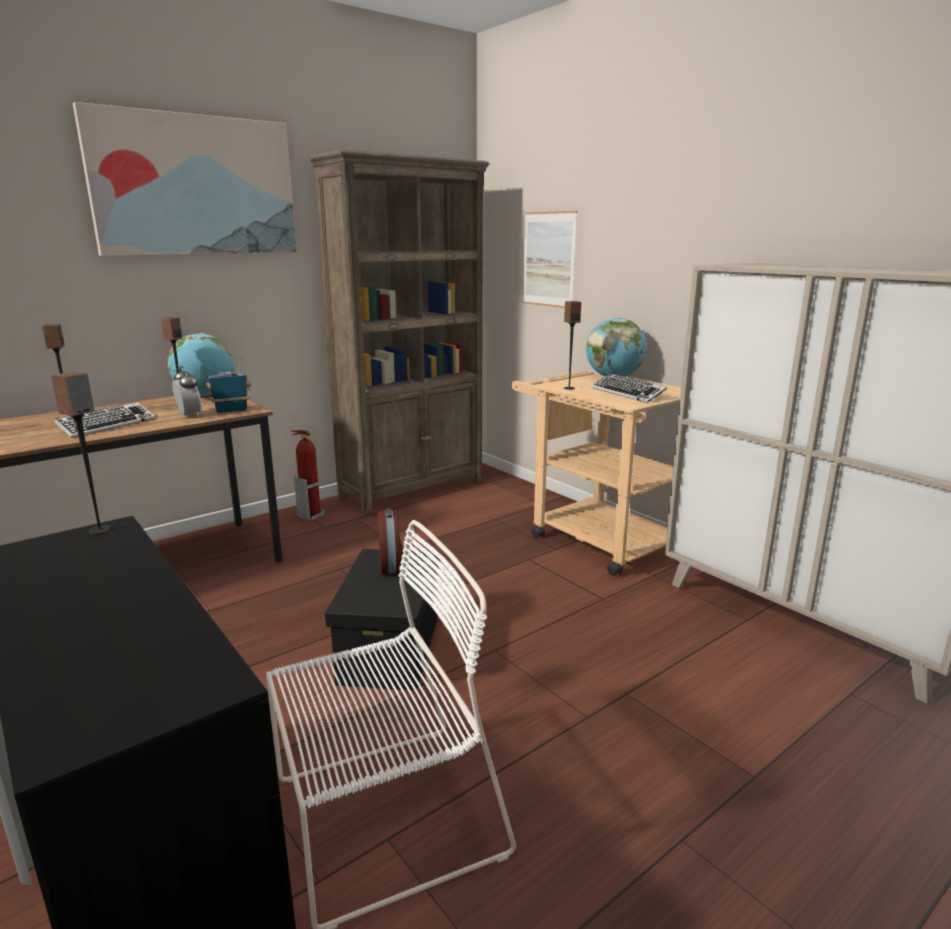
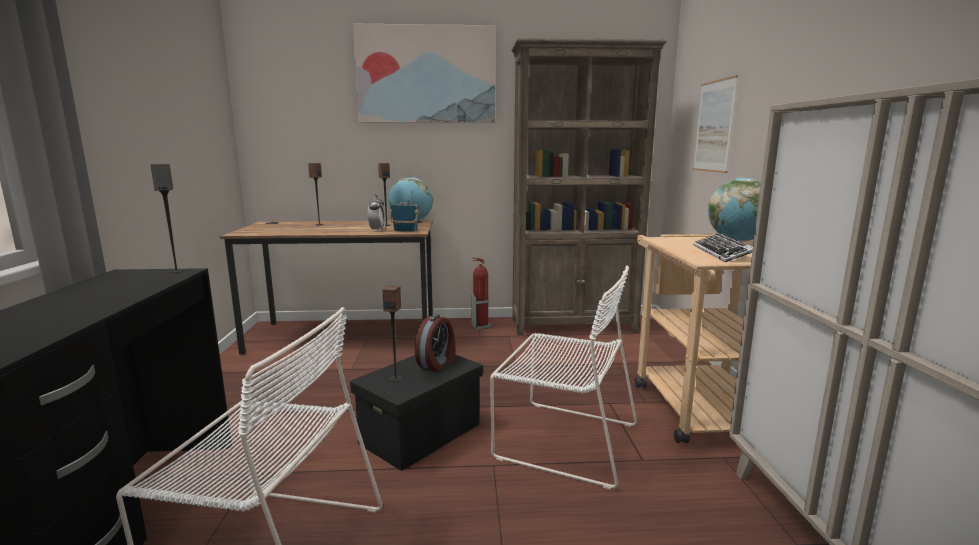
camera: 35 degrees right, 5 degrees down
keyboard [54,402,155,438] -> none
speaker [564,301,581,390] -> speaker moved to [382,286,402,382]
none -> white chair [490,265,637,490]

